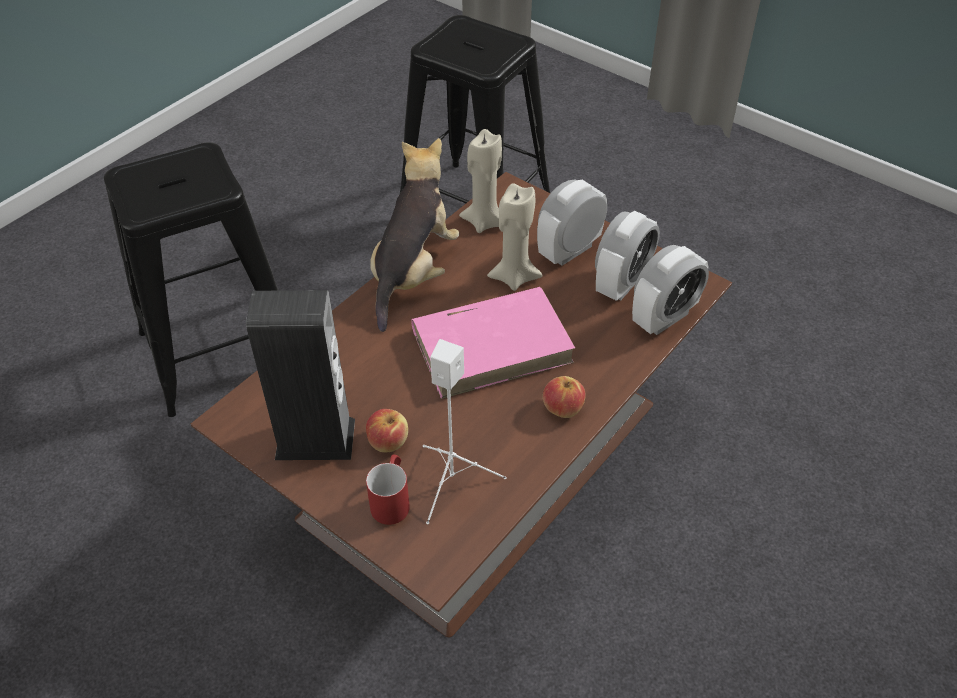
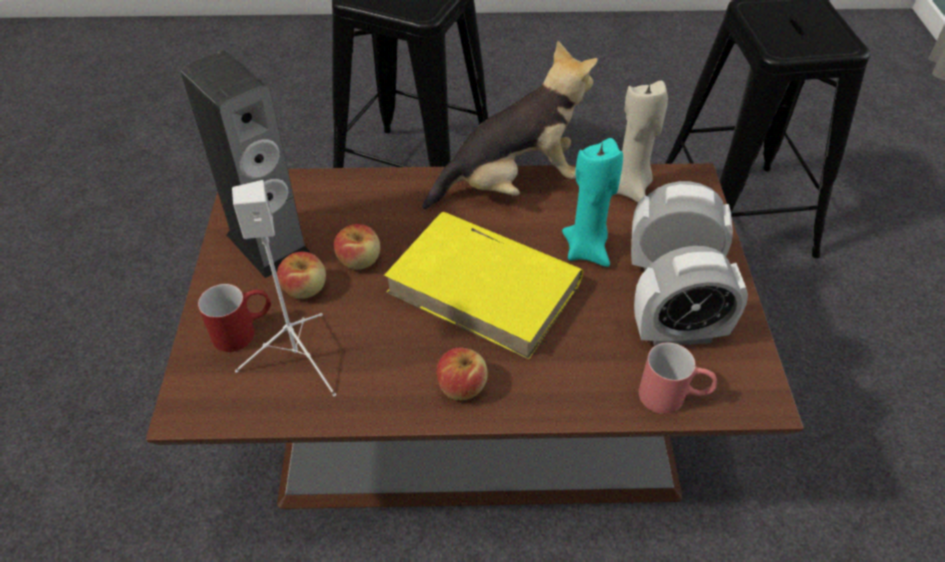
camera: 50 degrees right, 0 degrees up
pink book [411,287,576,399] -> yellow book [384,212,583,360]
beige candle [487,183,543,291] -> turquoise candle [562,138,623,267]
alarm clock [632,245,709,335] -> red mug [639,343,717,414]
none -> apple [334,224,380,270]

